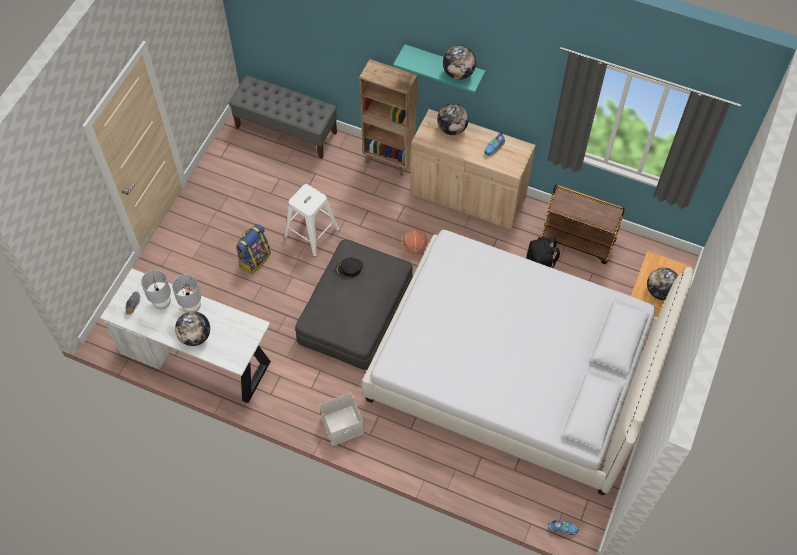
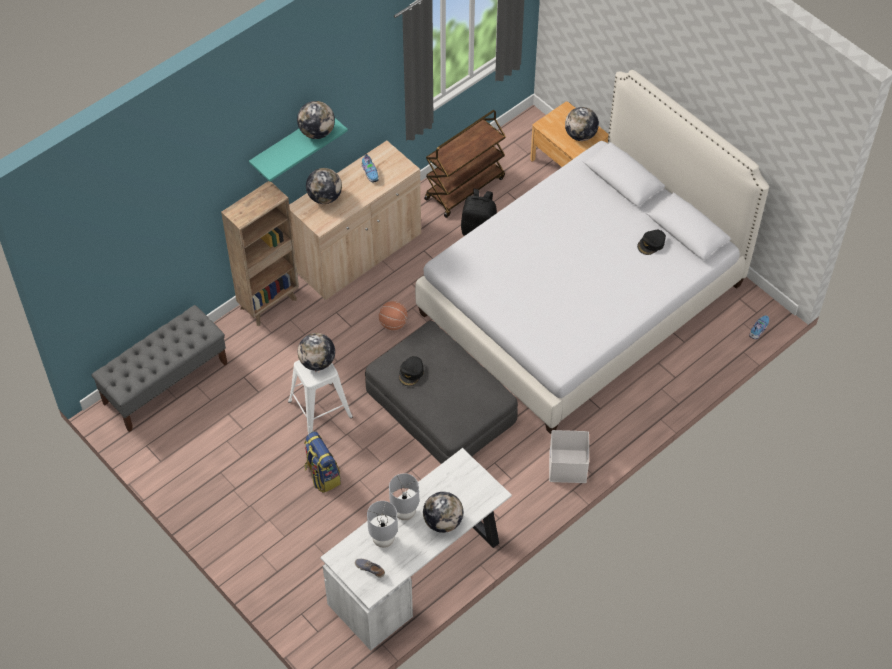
camera: 65 degrees left, 5 degrees down
none -> globe [298,333,335,371]
none -> black cap [637,230,666,255]

